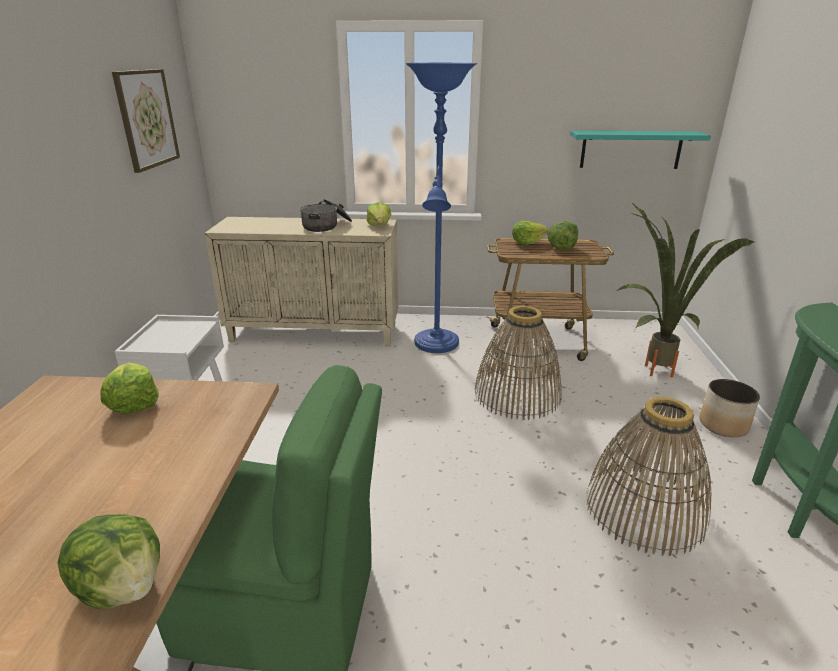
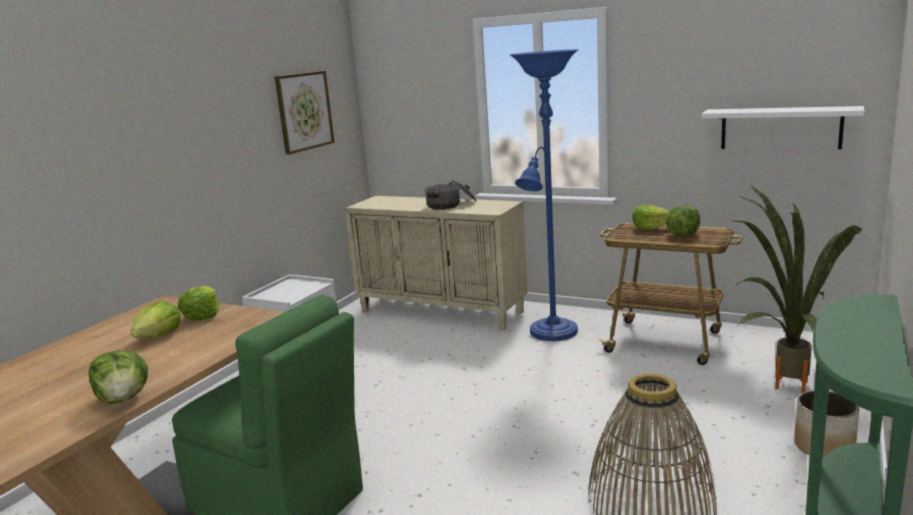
camera: 25 degrees right, 10 degrees down
lettuce [366,202,391,226] -> lettuce moved to [130,301,181,338]
basket [475,306,561,420] -> none
turquoise shelf [570,130,711,169] -> white shelf [701,106,865,149]

